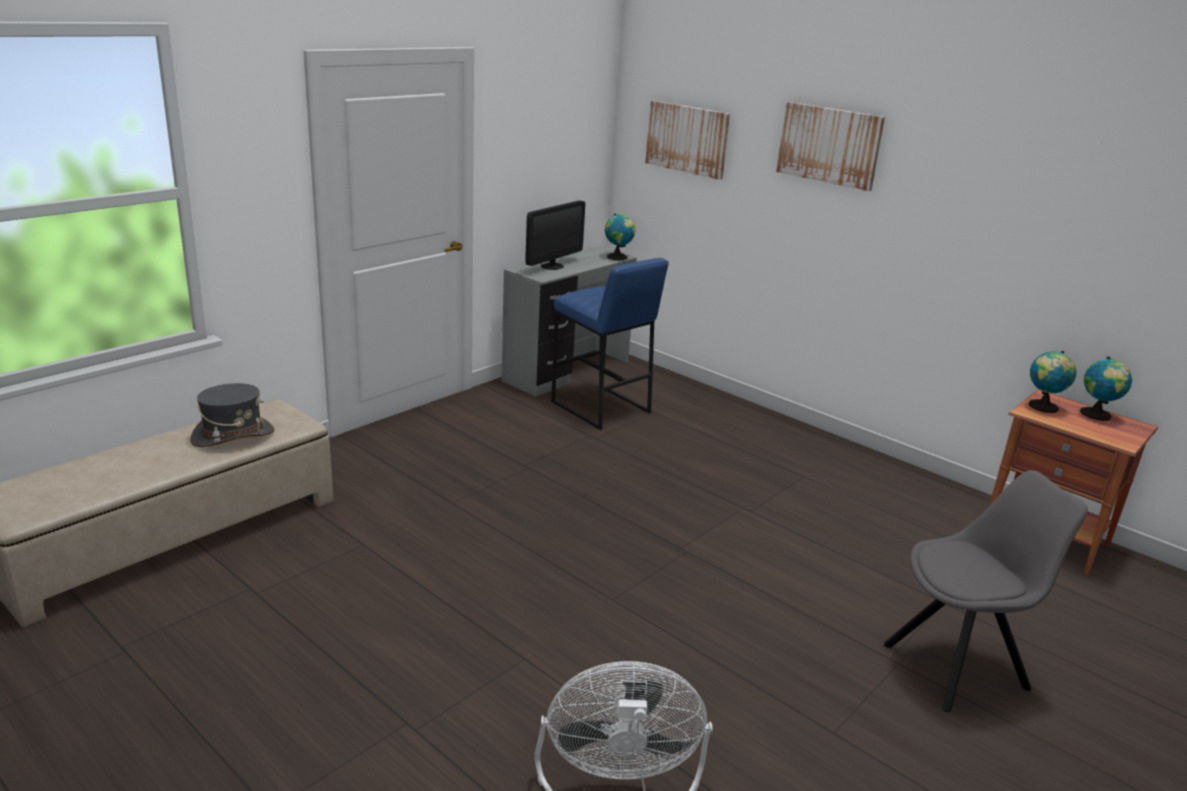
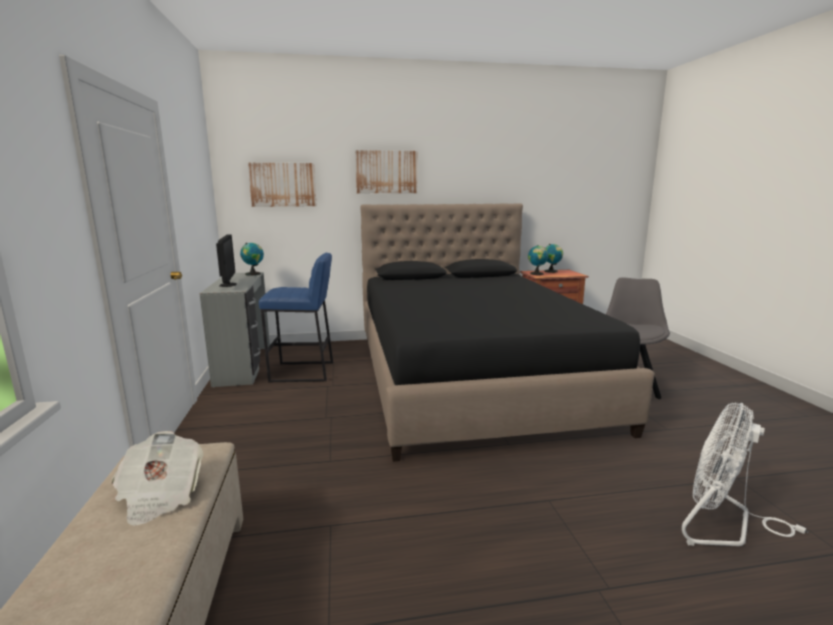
camera: 50 degrees left, 10 degrees down
grey hat [190,383,275,447] -> newspaper [112,431,204,526]
none -> black bed [361,203,655,462]

